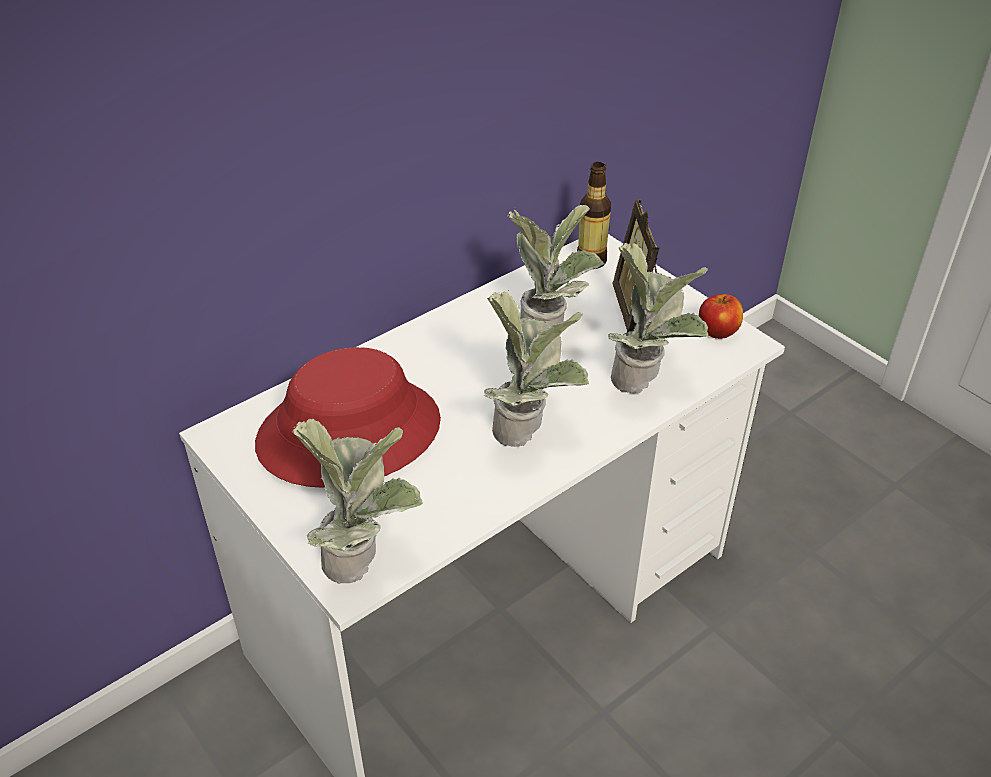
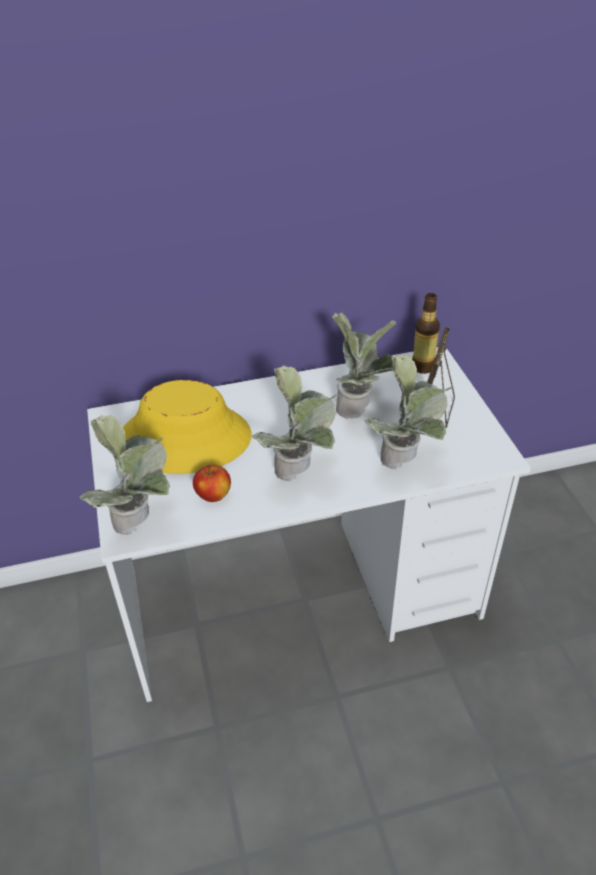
camera: 25 degrees right, 0 degrees up
red hat [255,347,441,488] -> yellow hat [123,380,252,474]
apple [699,294,743,339] -> apple moved to [193,465,231,502]

